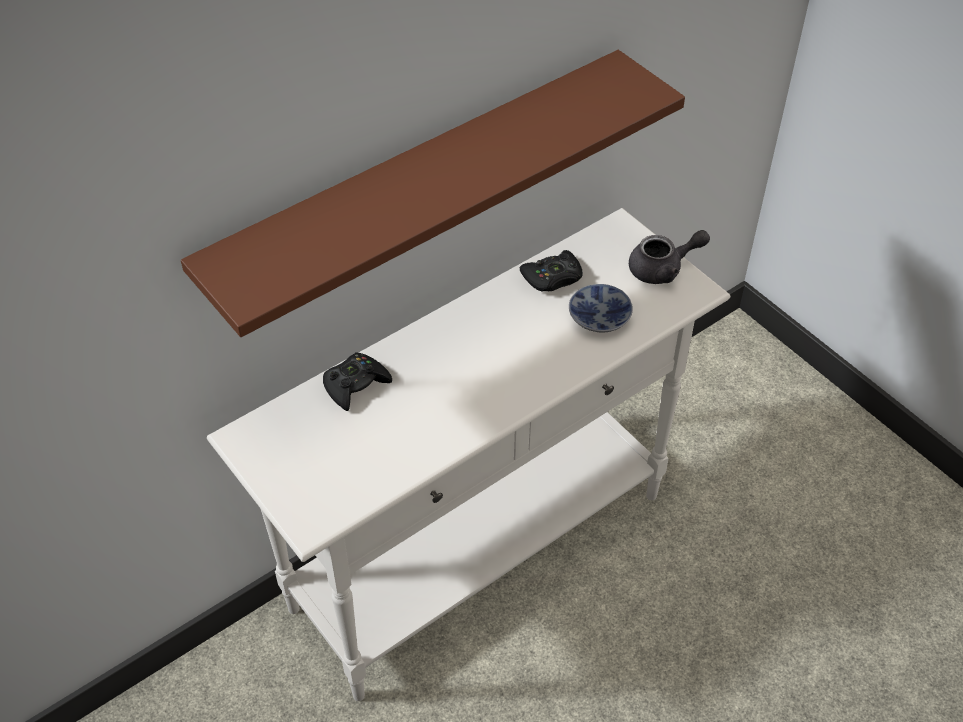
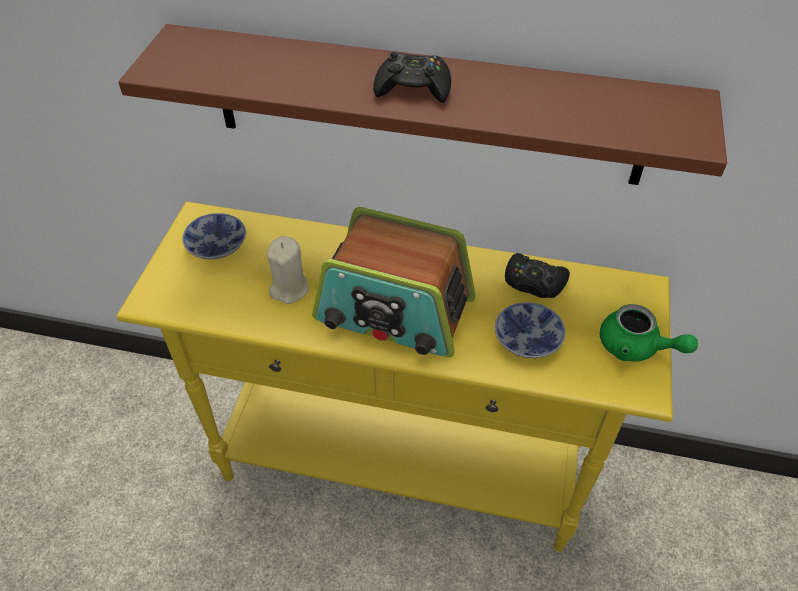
camera: 50 degrees right, 0 degrees up
white console table [207,208,730,701] -> yellow console table [116,202,673,552]
black game controller [323,352,392,411] -> black game controller moved to [373,52,451,103]
grey teapot [629,230,710,284] -> green teapot [600,304,698,361]
none -> bowl [182,213,246,259]
none -> beige candle [267,236,309,304]
none -> radio [312,207,476,357]

